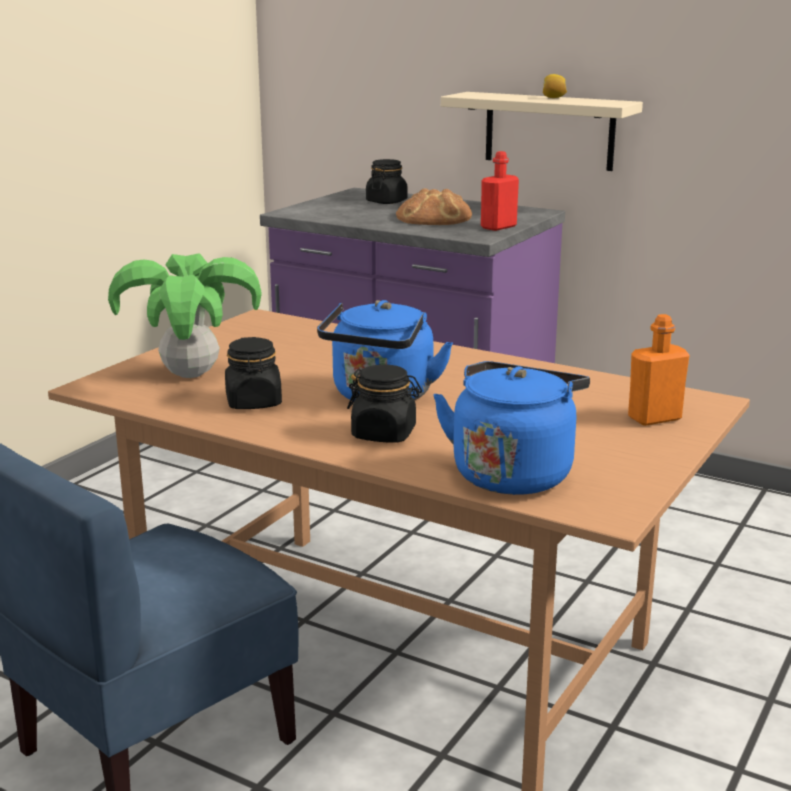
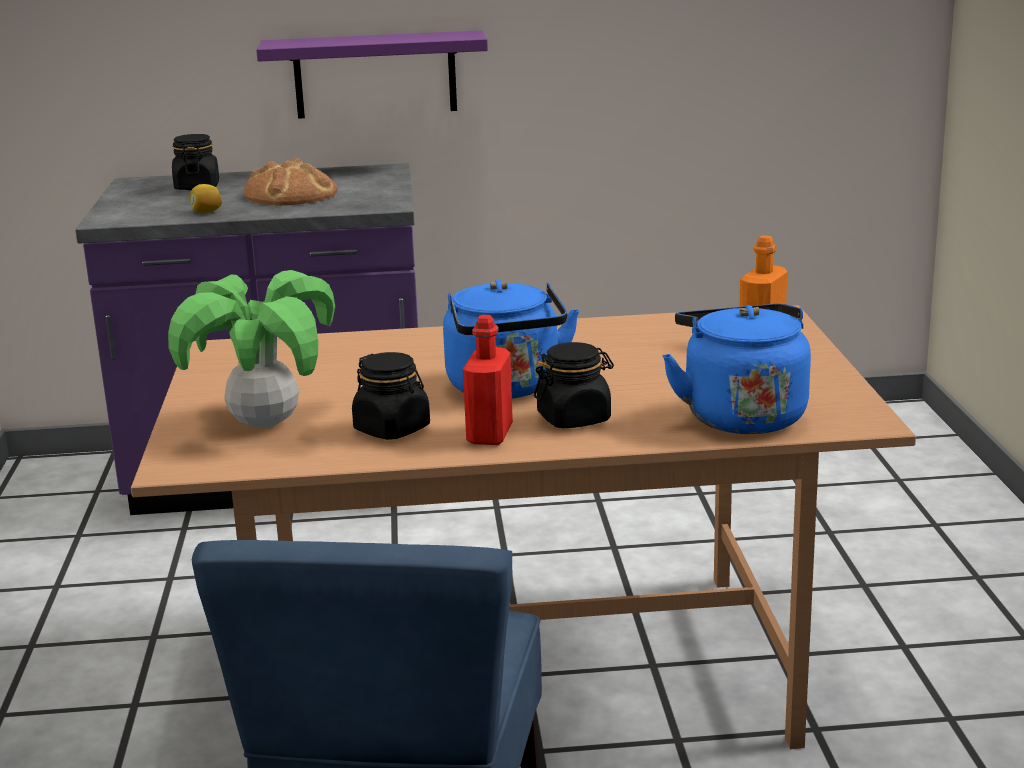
camera: 35 degrees left, 0 degrees up
beige shelf [441,92,643,171] -> purple shelf [256,30,488,119]
red bottle [481,151,519,231] -> red bottle moved to [463,315,513,445]
lemon [543,74,567,98] -> lemon moved to [190,184,222,213]

